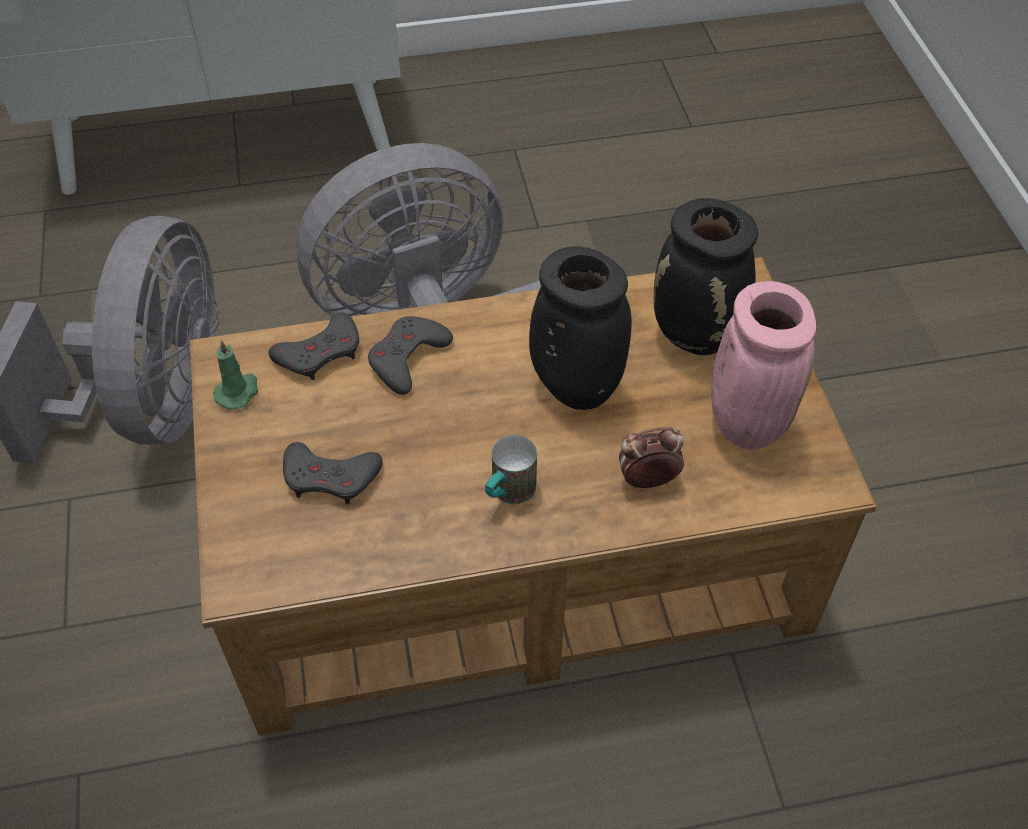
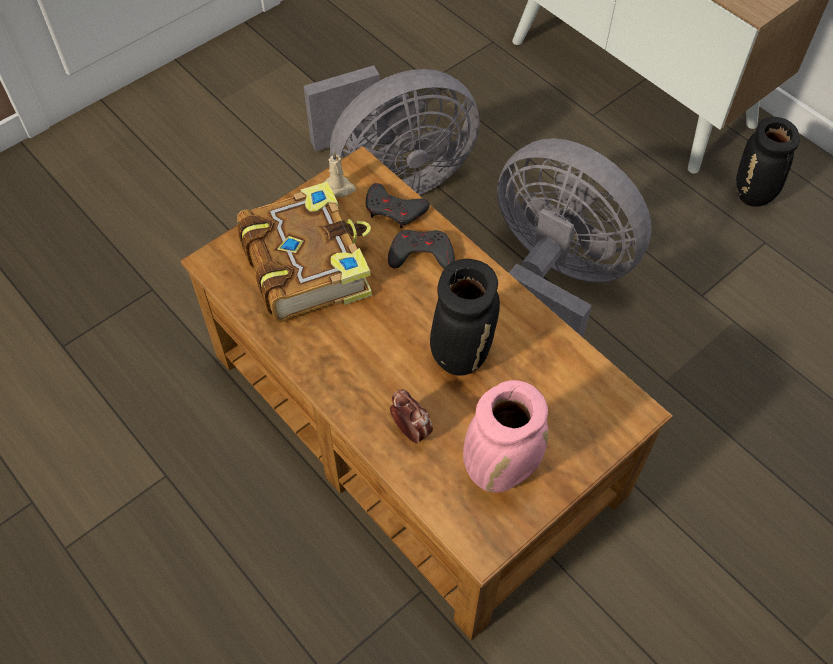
camera: 60 degrees right, 5 degrees up
green candle [213,340,258,410] -> beige candle [324,151,356,197]
grey game controller [283,442,383,505] -> book [237,181,372,322]
mug [485,435,537,504] -> none
black vase [653,198,758,355] -> black vase moved to [736,117,800,207]

